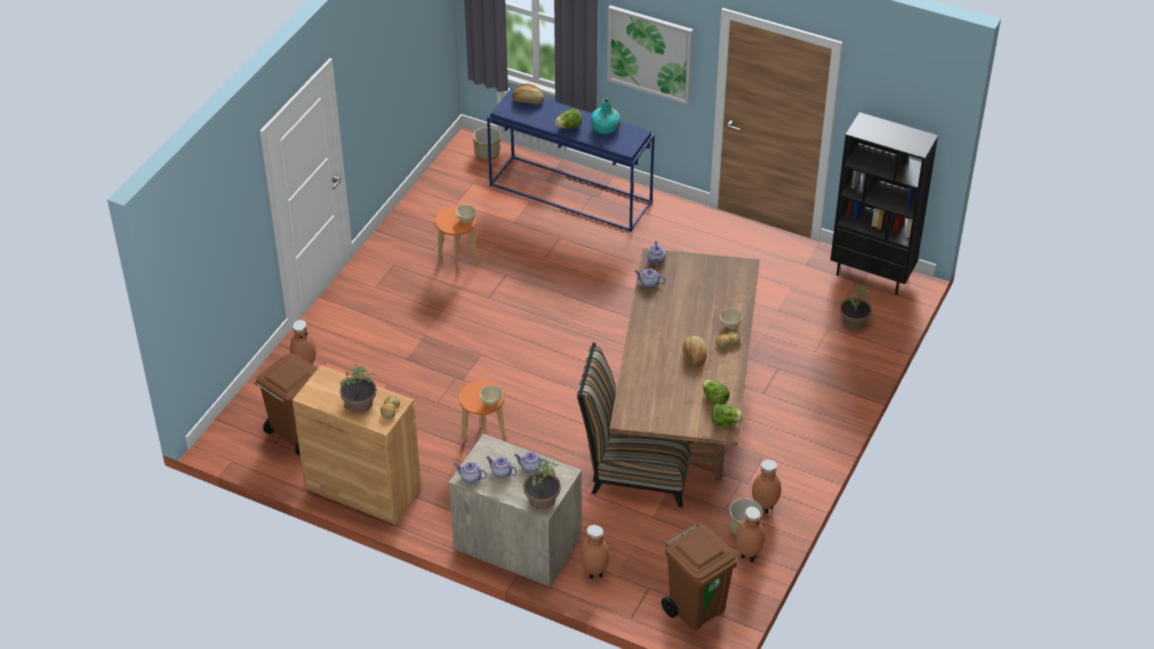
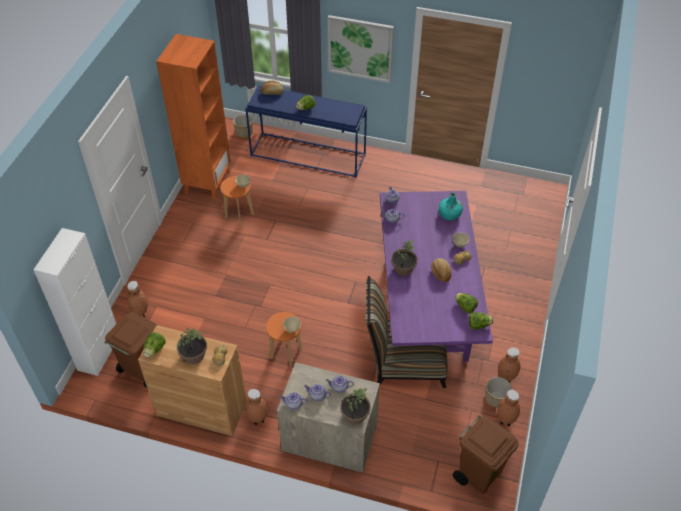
camera: 10 degrees left, 5 degrees up
brown vase [580,525,610,579] -> brown vase moved to [245,389,268,425]
turquoise bottle [591,99,621,134] -> turquoise bottle moved to [439,193,463,220]
brown dining table [610,248,760,481] -> purple dining table [380,191,493,362]
black bookcase [830,112,938,295] -> none
potted plant [840,285,872,329] -> potted plant moved to [391,240,418,276]
none -> white cabinet [33,228,116,376]
none -> lettuce [143,332,166,357]
none -> orange bookcase [156,34,231,199]

